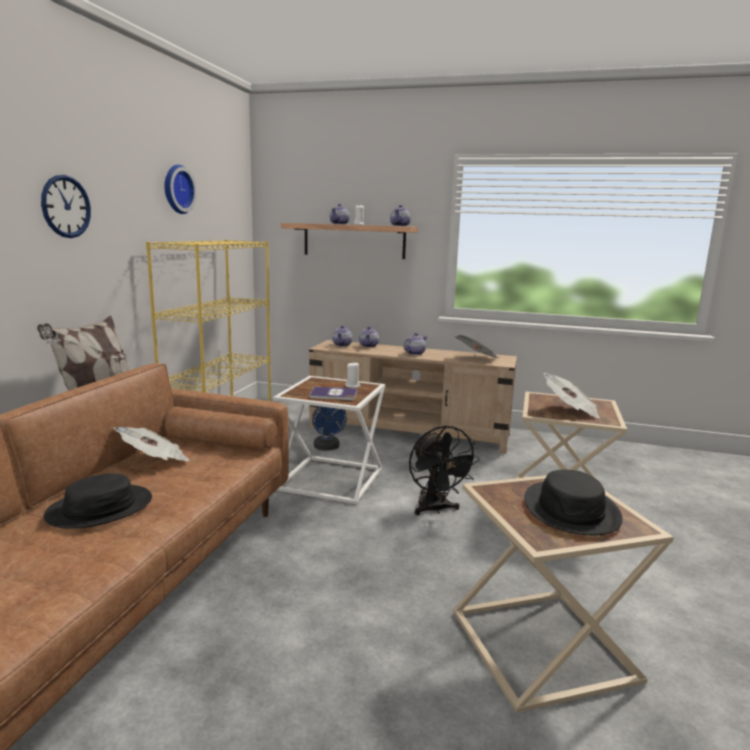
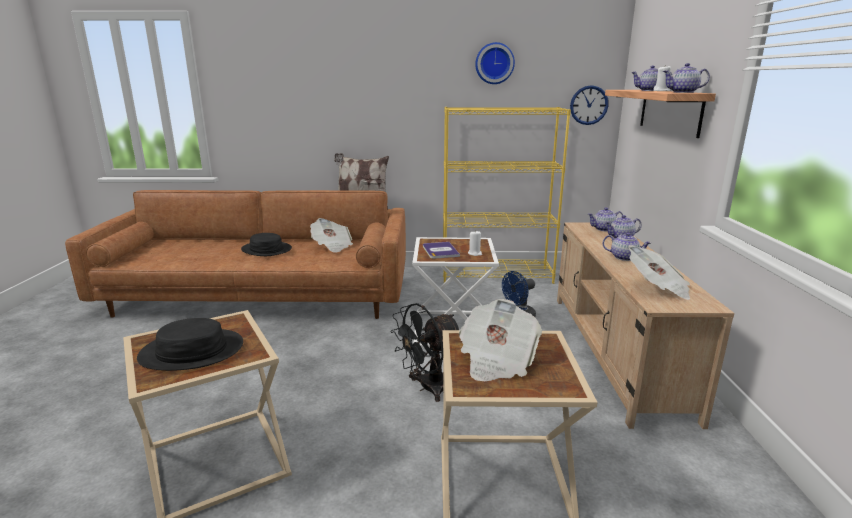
camera: 75 degrees right, 5 degrees up
wall clock [41,175,91,238] -> wall clock moved to [570,85,609,125]

